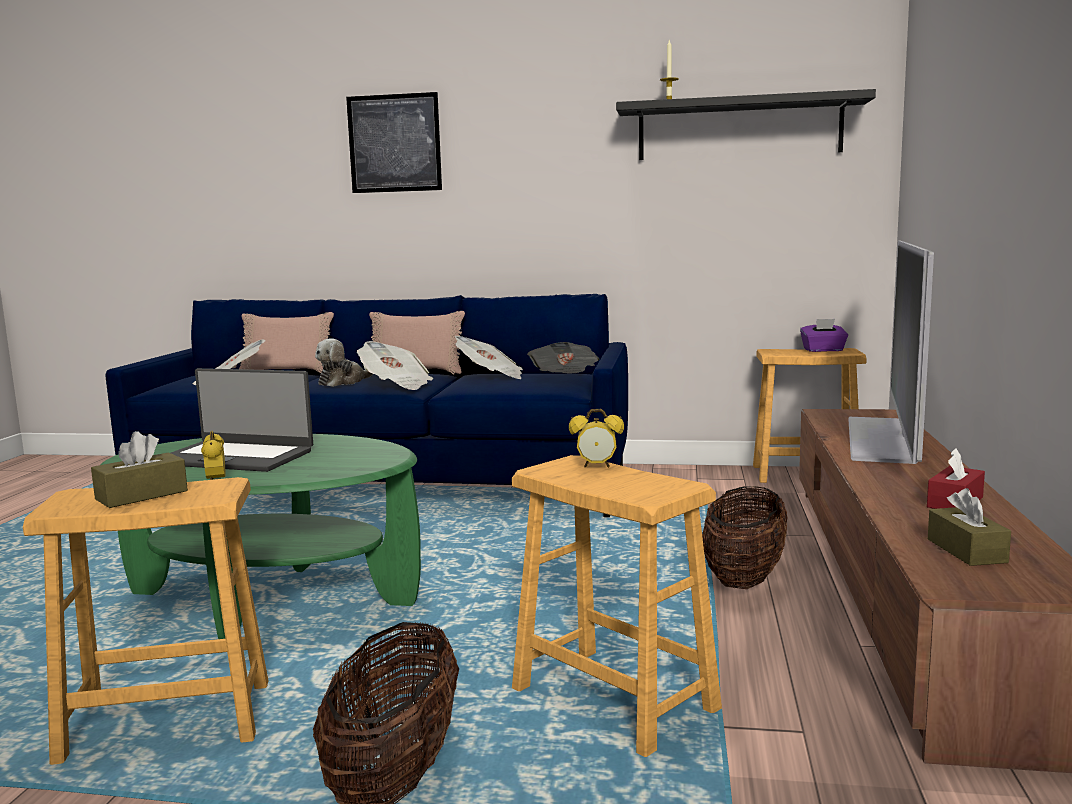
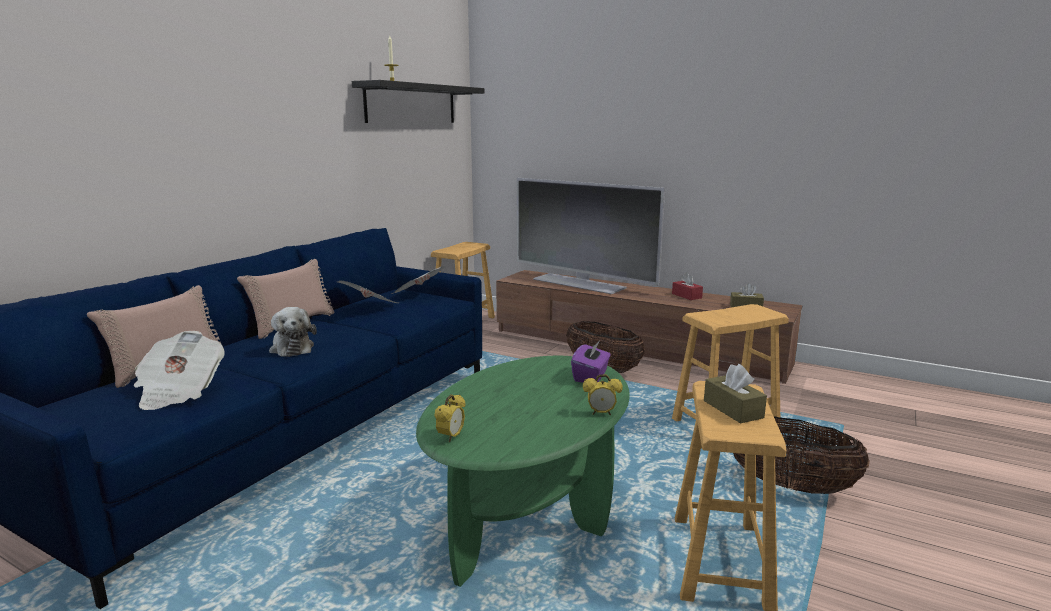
camera: 70 degrees left, 5 degrees up
laptop [171,368,313,472] -> none
picture [346,92,442,193] -> none
newspaper [357,341,433,390] -> none
alarm clock [569,409,624,467] -> alarm clock moved to [434,394,465,442]
purple tissue box [800,319,848,352] -> purple tissue box moved to [571,340,611,382]

